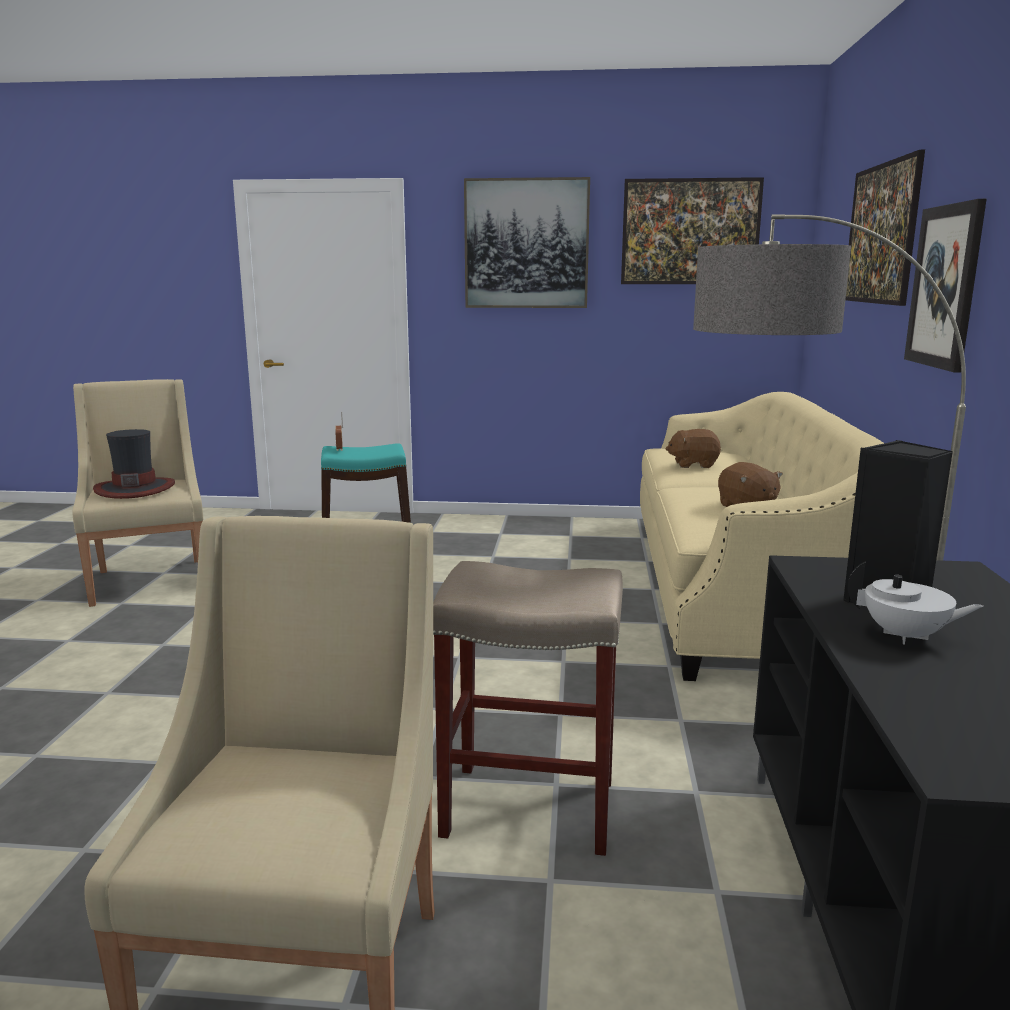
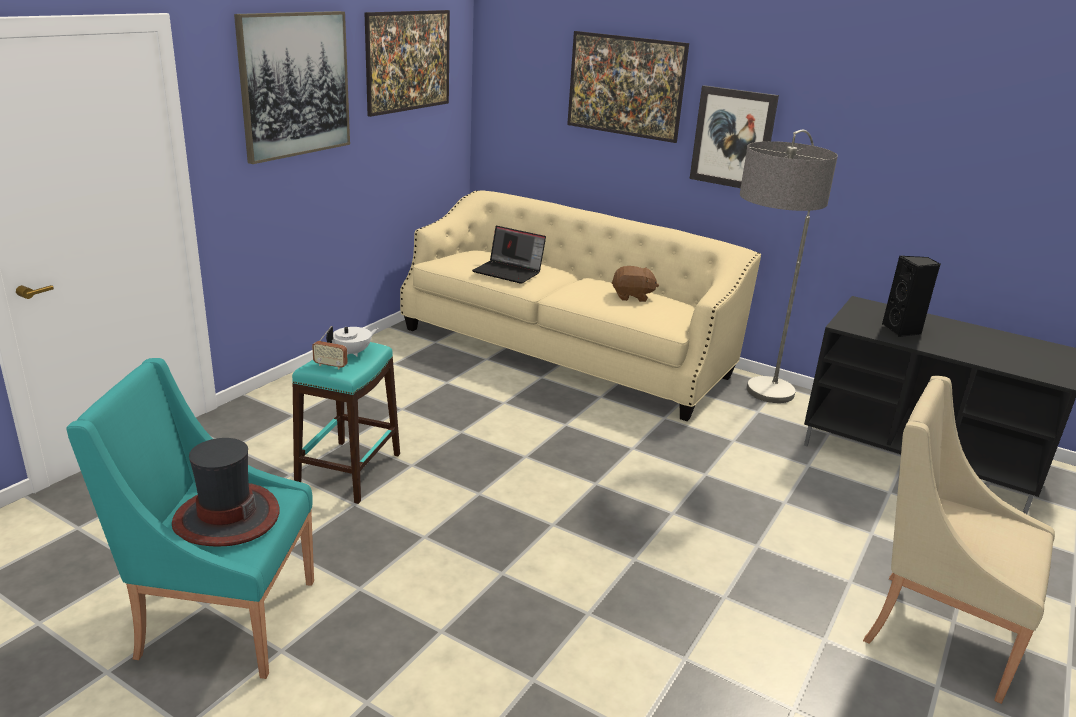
camera: 65 degrees left, 10 degrees up
beige armchair [72,379,203,607] -> turquoise armchair [66,358,314,679]
beige stool [433,561,623,856] -> none
brown plush toy [665,429,721,468] -> laptop [472,226,546,284]
white teapot [848,561,983,644] -> white teapot moved to [326,326,379,357]

